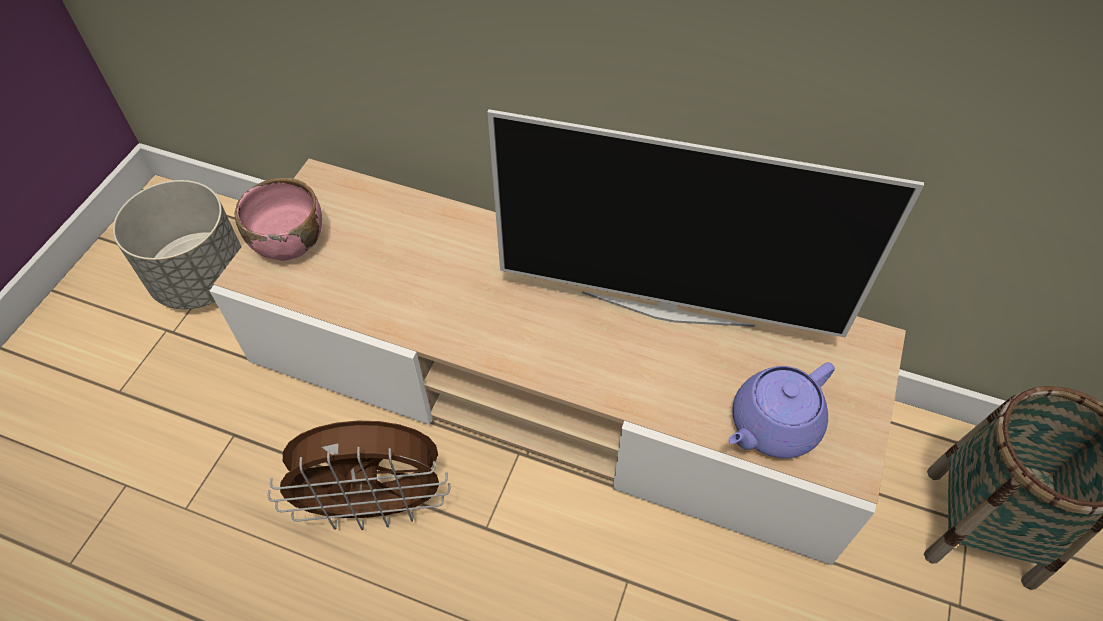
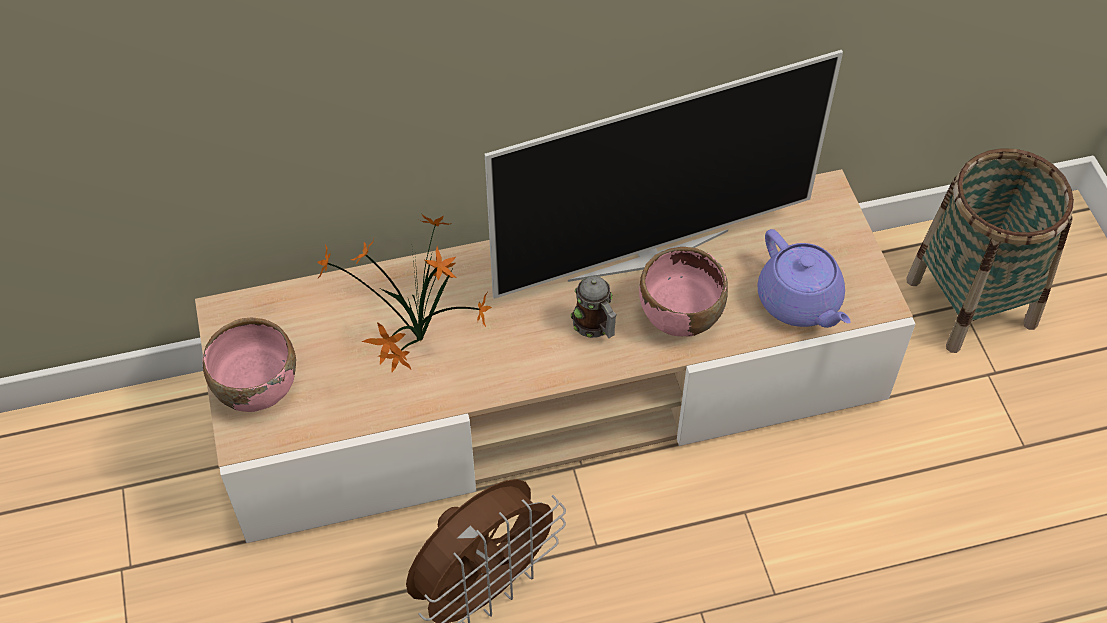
camera: 35 degrees left, 0 degrees up
grey planter [113,180,241,309] -> none
purple teapot [728,362,835,458] -> purple teapot turned 45 degrees counterclockwise [758,229,851,328]
none -> potted plant [317,214,492,372]
none -> mug [570,276,617,338]
none -> pink bowl [639,247,728,337]

